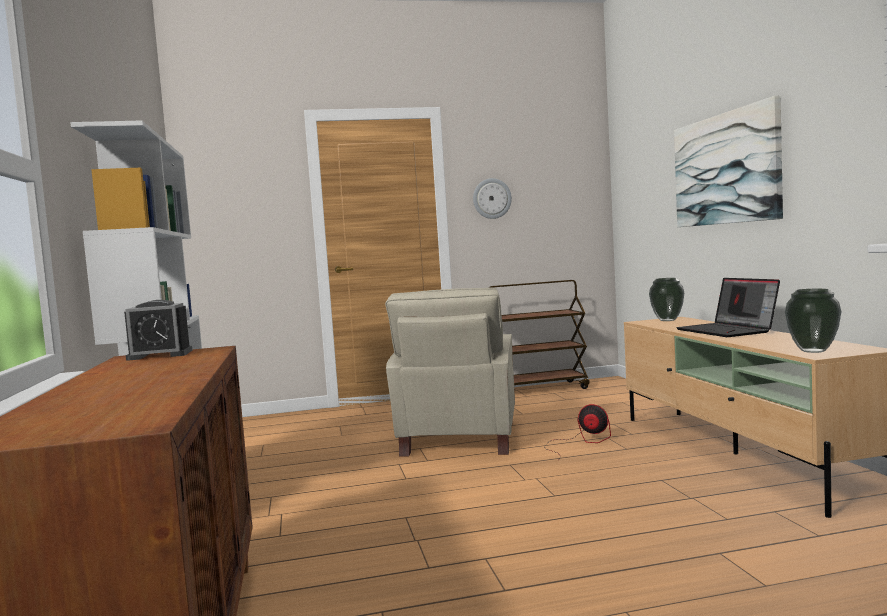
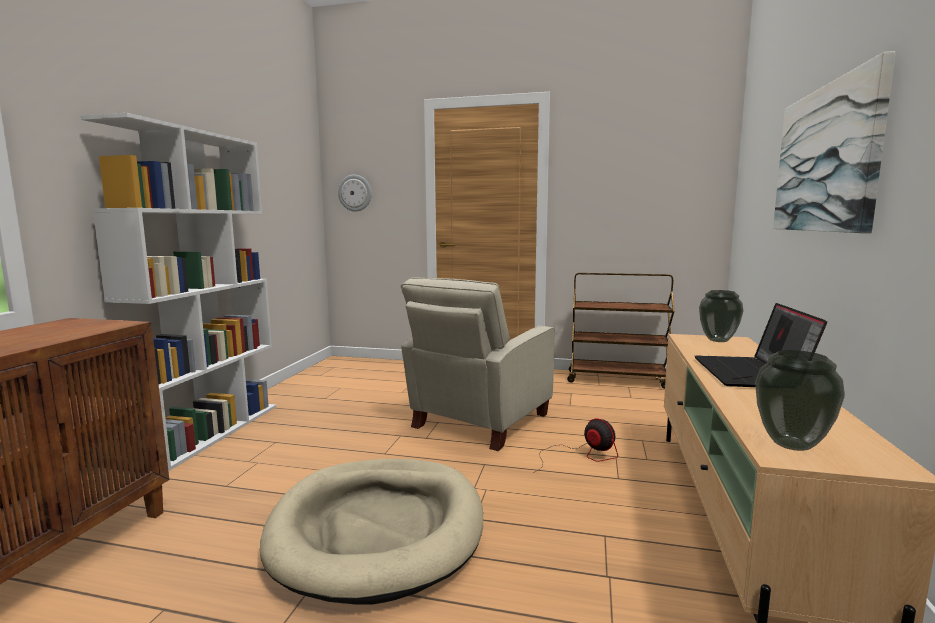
camera: 25 degrees right, 5 degrees up
alarm clock [124,300,192,361] -> none
wall clock [473,178,512,219] -> wall clock moved to [338,175,372,212]
none -> beige dog bed [260,459,483,605]

